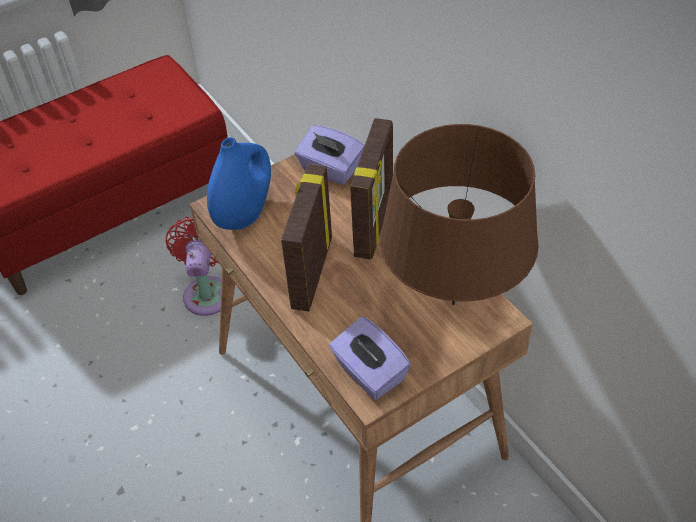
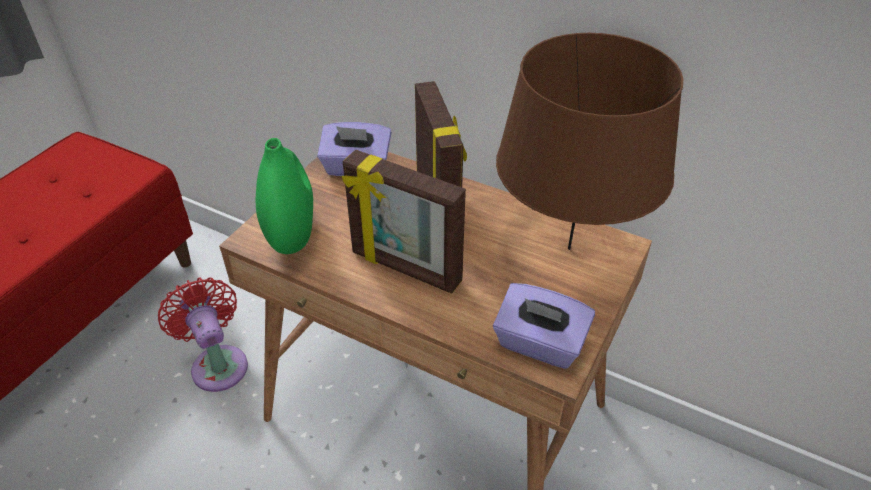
camera: 30 degrees left, 5 degrees down
blue vase [207,137,271,230] -> green vase [256,138,313,254]
picture frame [281,164,332,312] -> picture frame turned 45 degrees counterclockwise [342,150,466,294]

